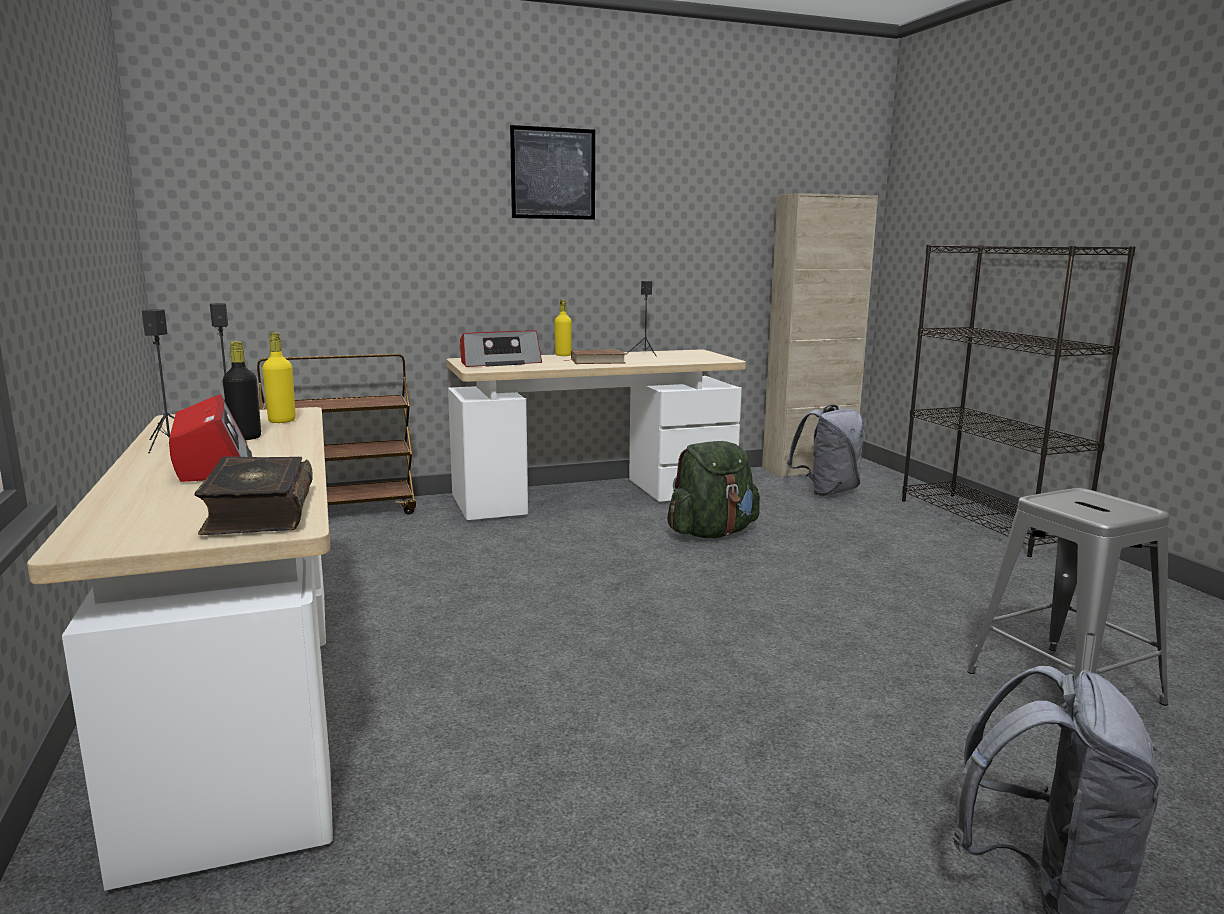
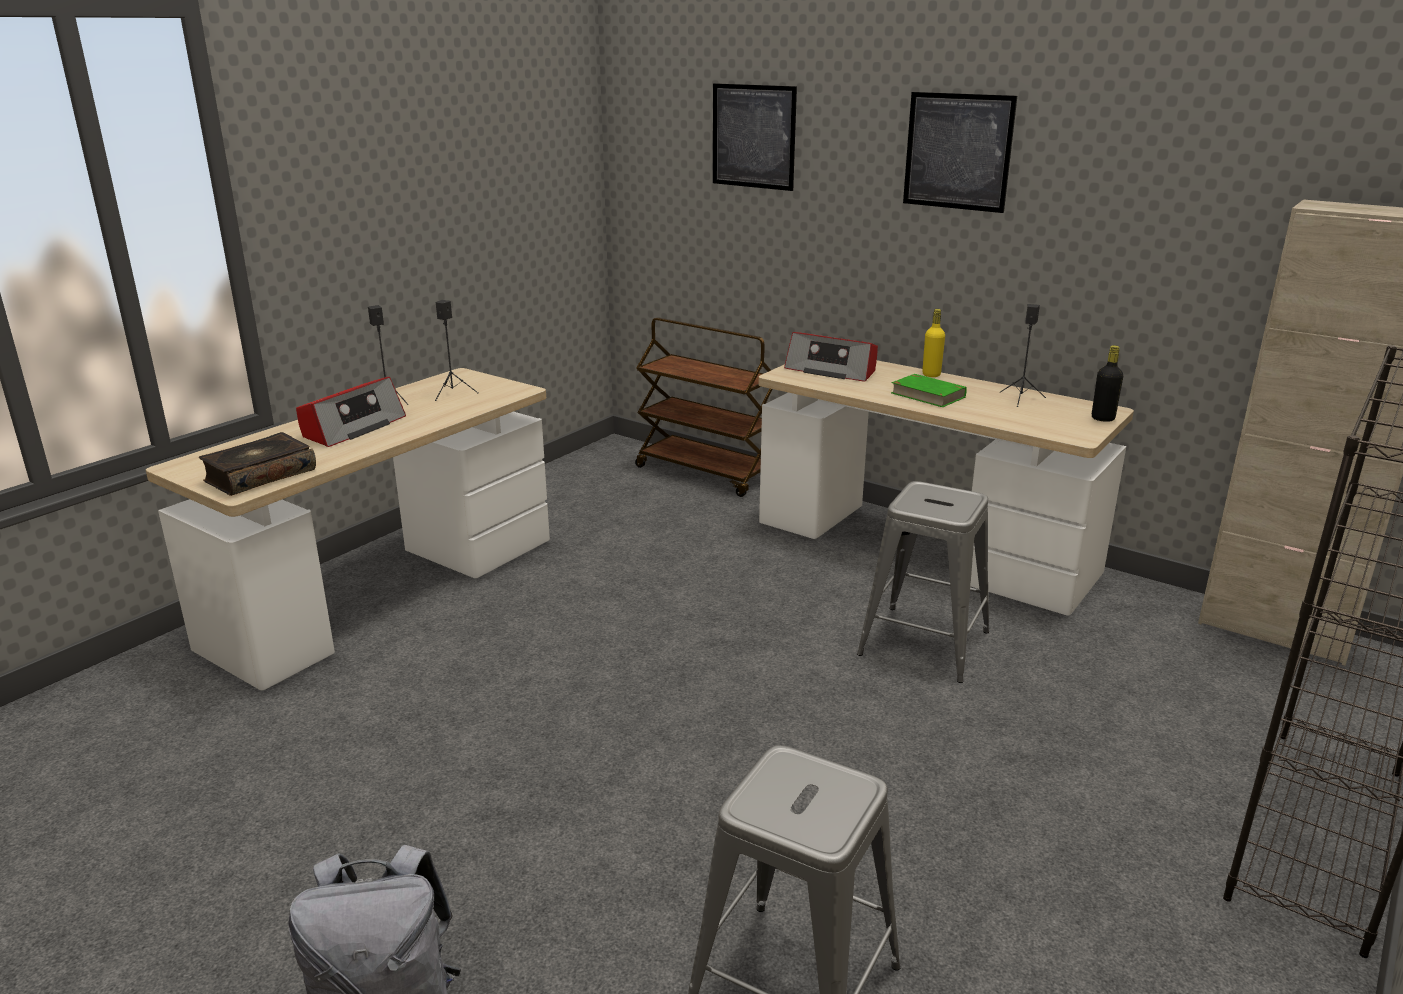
camera: 55 degrees right, 10 degrees up
black bottle [223,341,261,440] -> black bottle moved to [1092,345,1123,422]
yellow bottle [262,333,296,423] -> none
brown book [566,350,625,364] -> green book [891,374,967,407]
green backpack [667,441,760,538] -> grey stool [857,481,989,683]
grey backpack [787,405,864,496] -> none
none -> picture [713,83,797,191]

